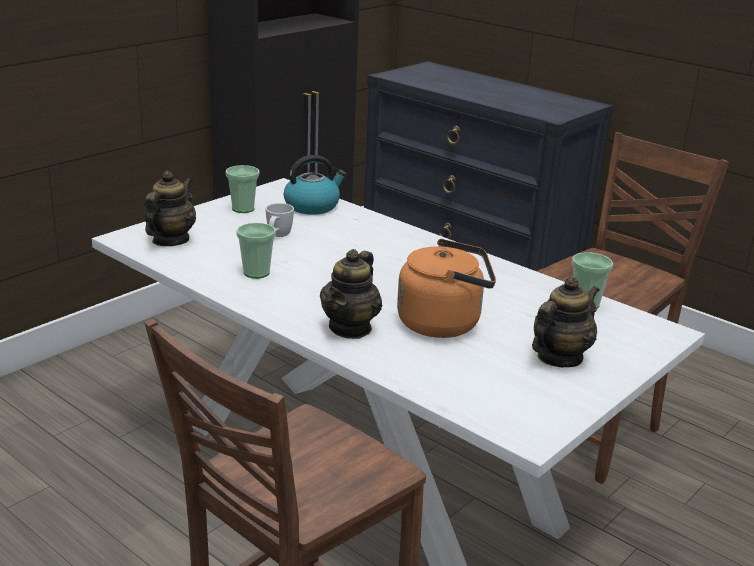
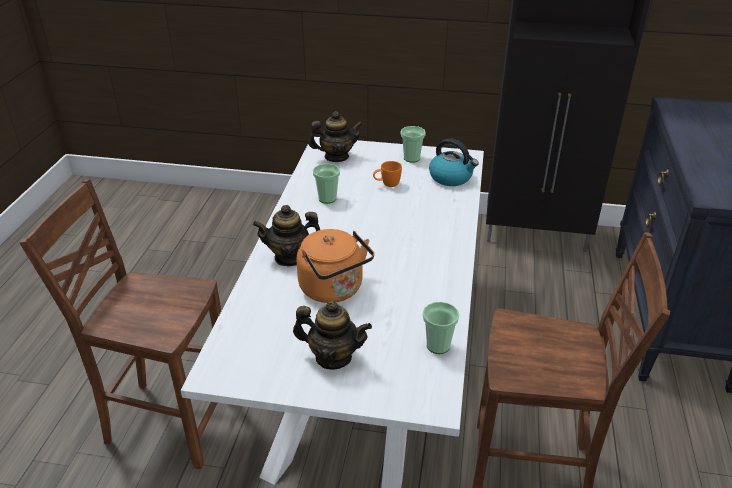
camera: 60 degrees right, 10 degrees up
white mug [265,203,294,237] -> orange mug [373,161,402,187]

